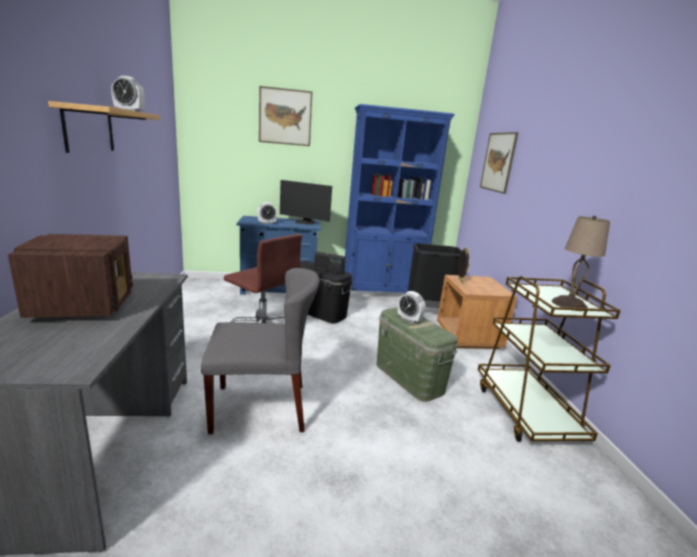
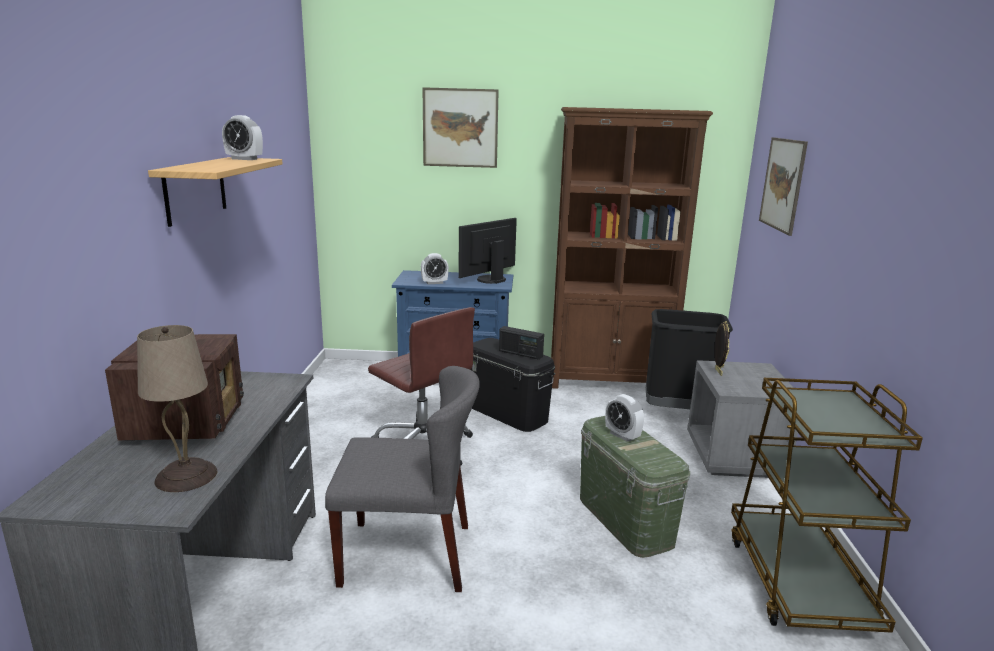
camera: 10 degrees right, 0 degrees up
monitor [280,180,332,225] -> monitor turned 105 degrees clockwise [458,218,517,284]
blue bookcase [345,104,455,297] -> brown bookcase [551,107,713,389]
brown nightstand [437,275,517,349] -> grey nightstand [687,360,798,478]
beige table lamp [552,216,610,311] -> beige table lamp moved to [137,325,217,492]

